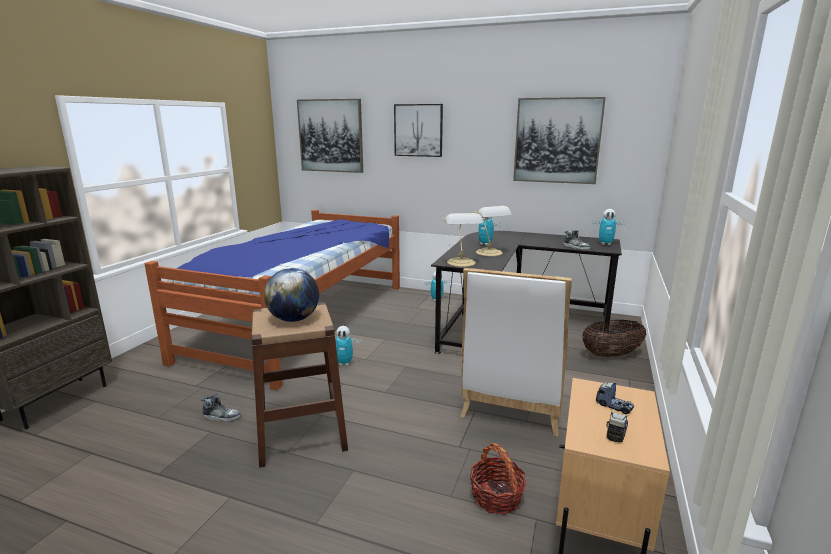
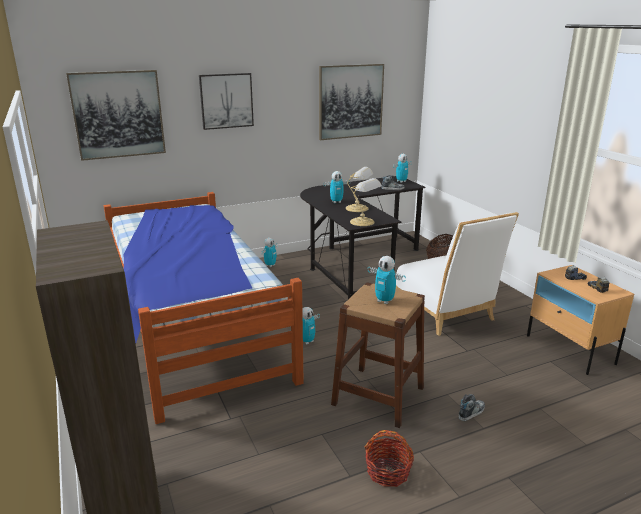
camera: 45 degrees left, 5 degrees up
shoe [201,394,241,421] -> shoe moved to [459,394,485,421]
globe [264,268,319,322] -> toy robot [368,256,406,304]
basket [470,443,526,515] -> basket moved to [365,430,414,487]

